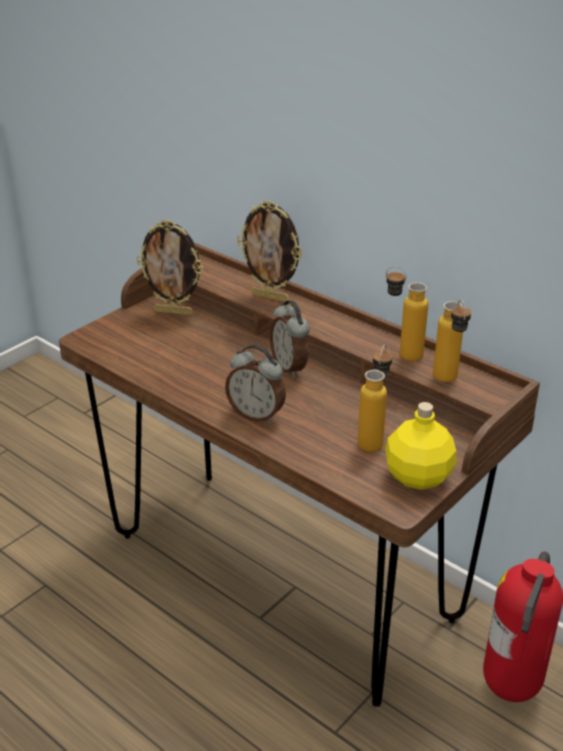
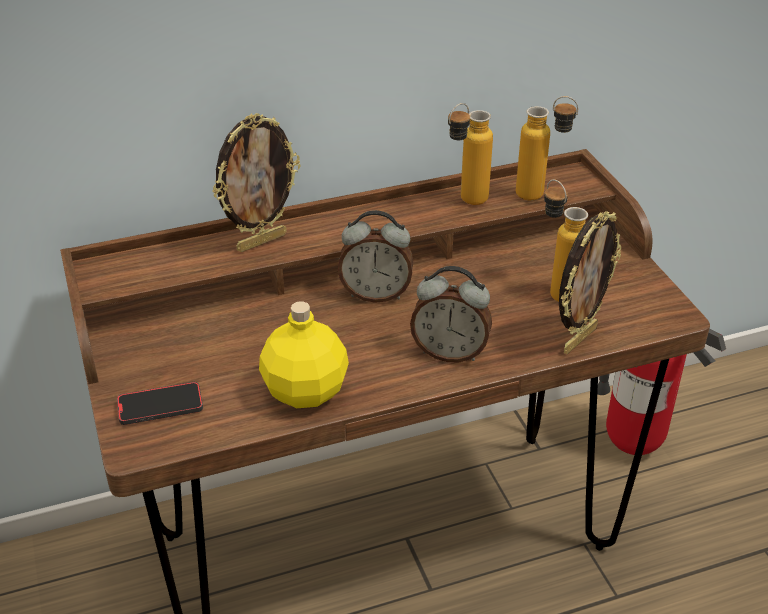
camera: 60 degrees left, 5 degrees up
picture frame [137,220,203,315] -> picture frame moved to [559,211,621,354]
alarm clock [225,345,286,423] -> alarm clock turned 45 degrees clockwise [410,266,492,362]
yellow bottle [385,402,456,490] -> yellow bottle moved to [259,301,349,408]
none -> phone [117,382,203,425]

